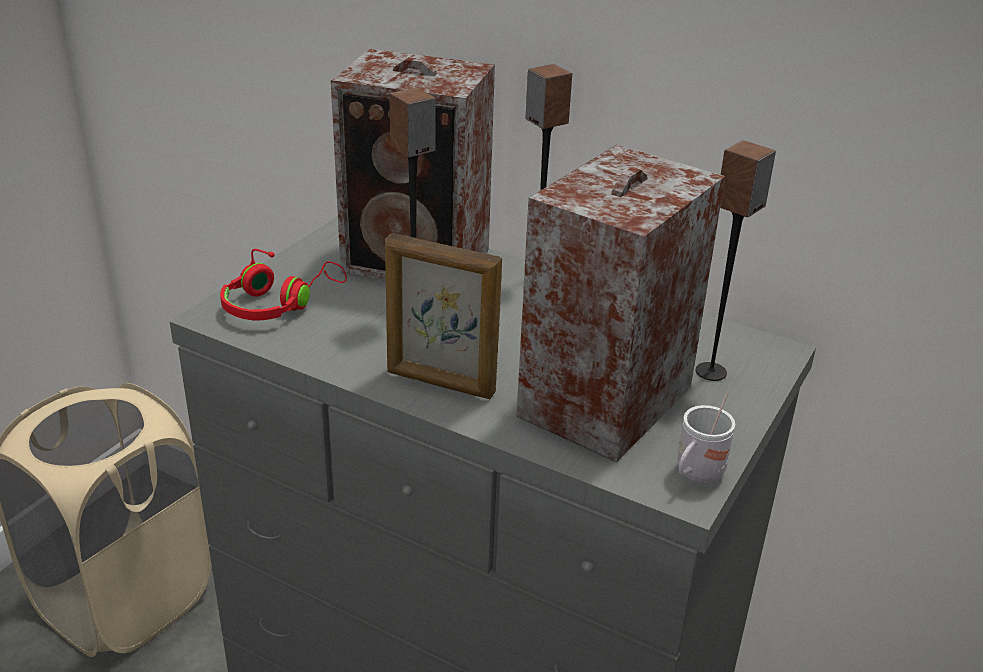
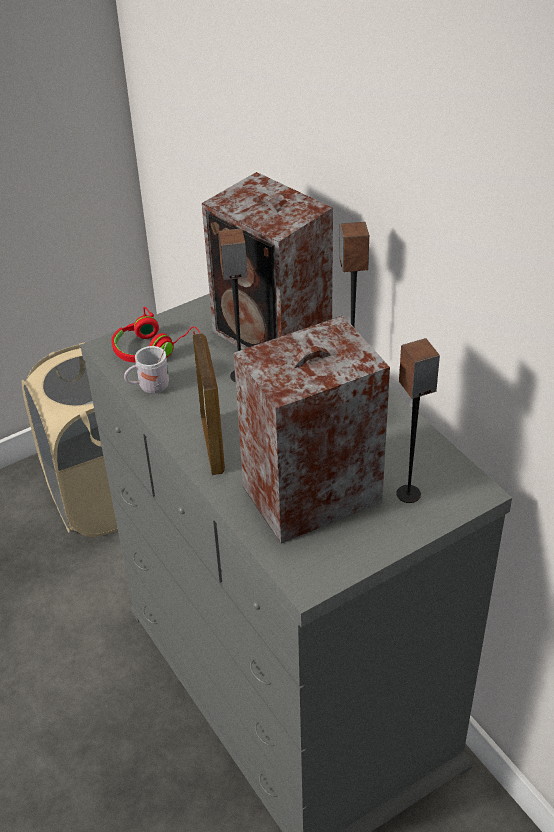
camera: 30 degrees right, 10 degrees up
picture frame [385,233,502,399] -> picture frame turned 150 degrees counterclockwise [193,333,225,475]
white mug [677,393,735,483] -> white mug moved to [124,342,169,394]

